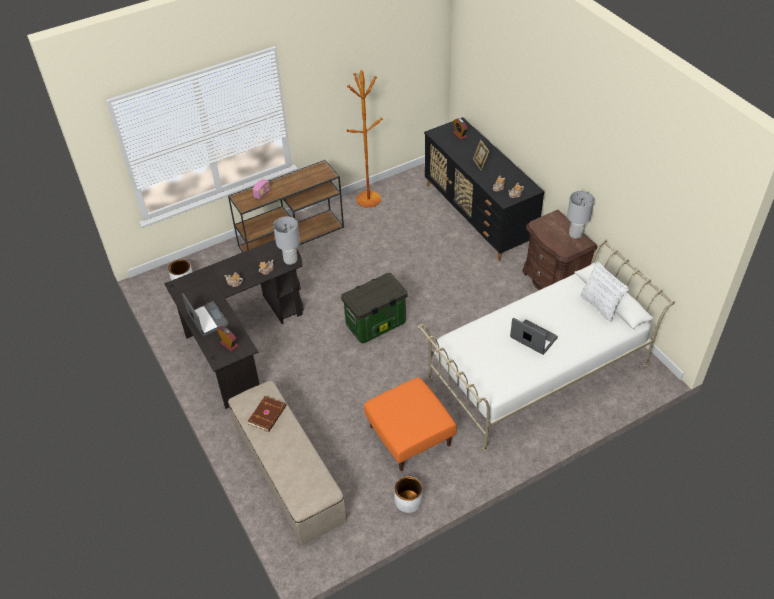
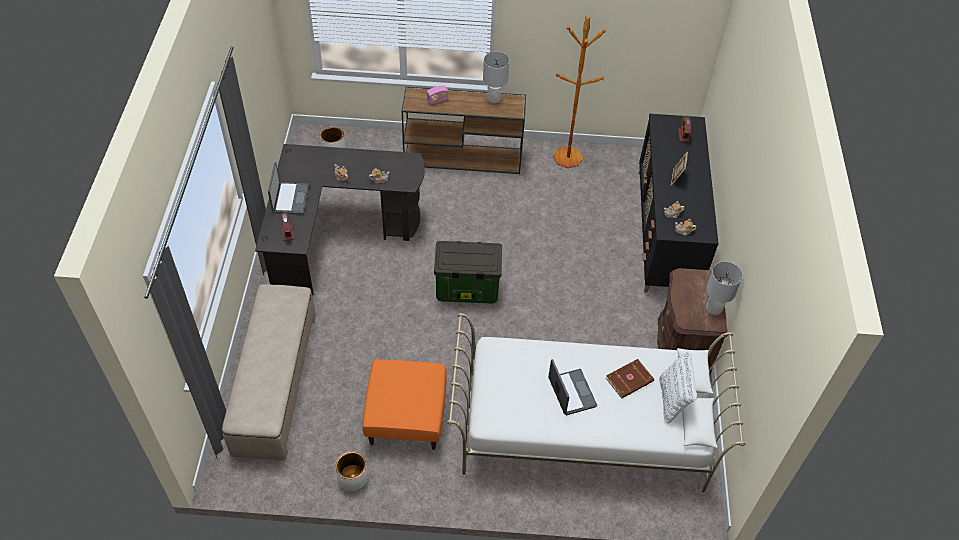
camera: 30 degrees right, 5 degrees up
brown book [247,396,286,432] -> brown book moved to [606,359,654,398]
grey table lamp [273,216,300,265] -> grey table lamp moved to [483,52,509,103]

